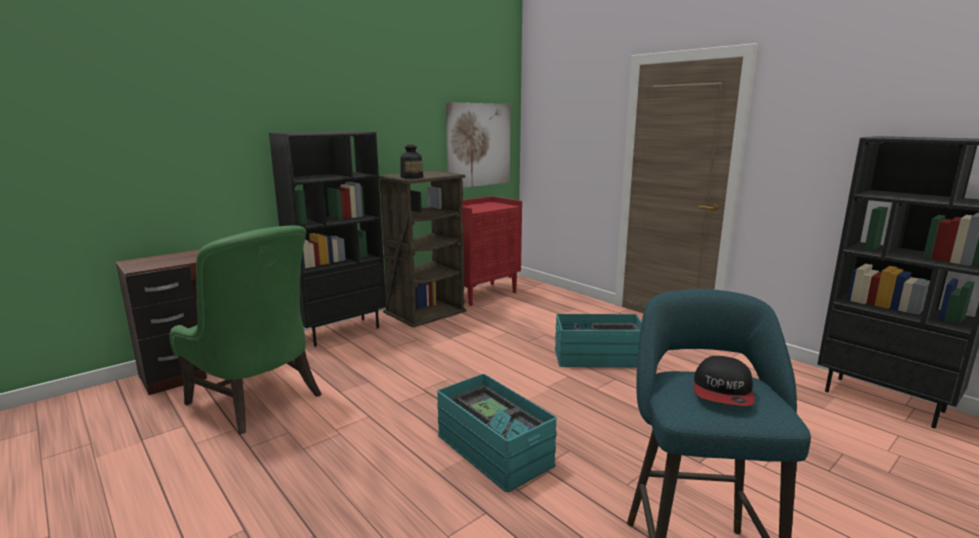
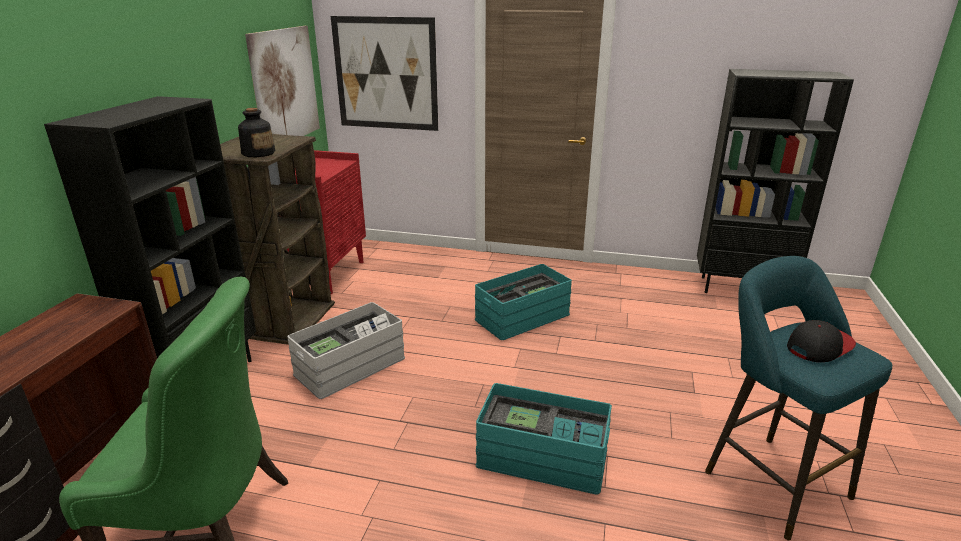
camera: 35 degrees left, 10 degrees up
cap [694,356,755,406] -> cap turned 105 degrees counterclockwise [787,320,856,362]
none -> grey storage box [287,302,405,399]
none -> picture [331,16,438,131]

